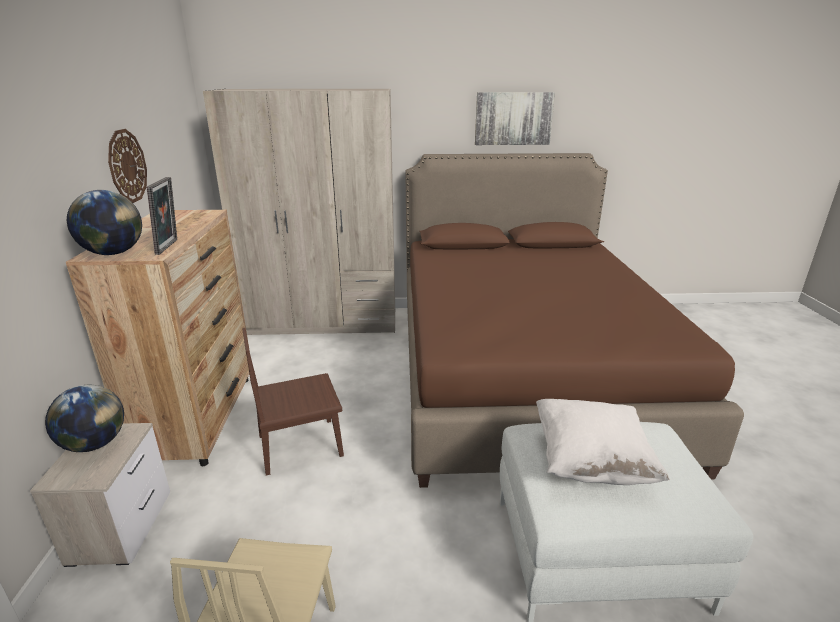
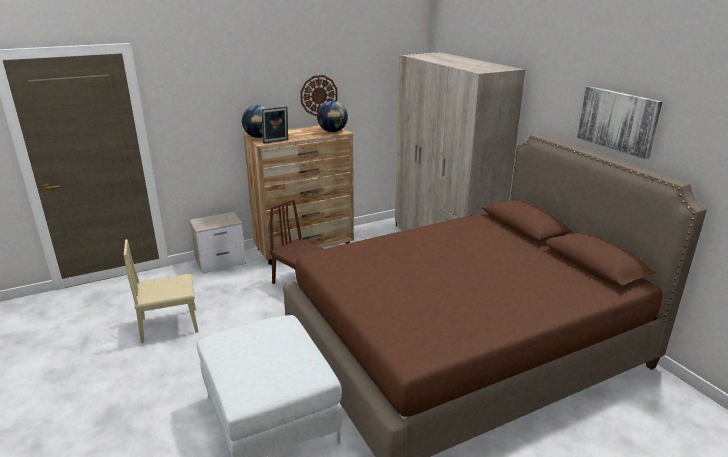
camera: 65 degrees right, 0 degrees up
globe [45,385,124,452] -> globe moved to [317,101,348,132]
white pillow [536,399,670,485] -> none

